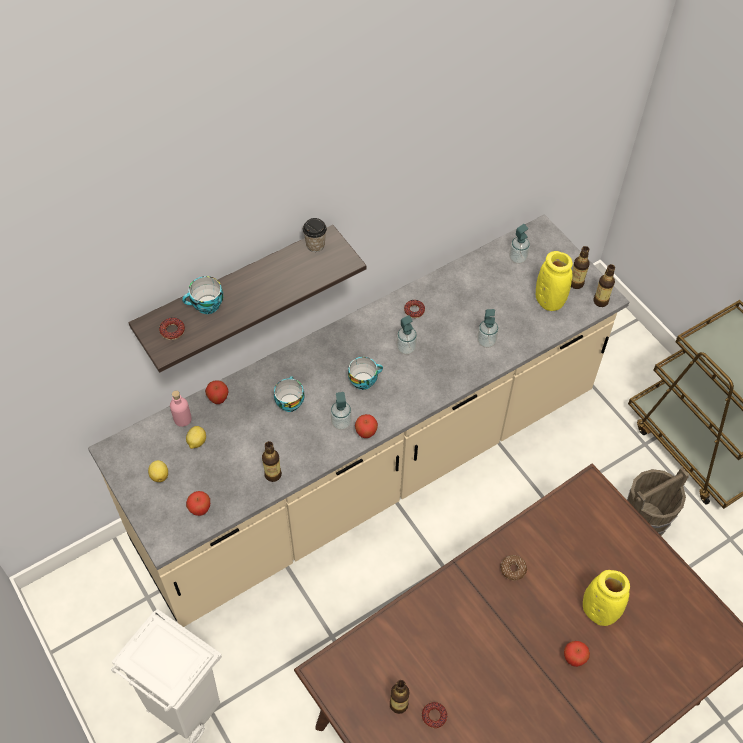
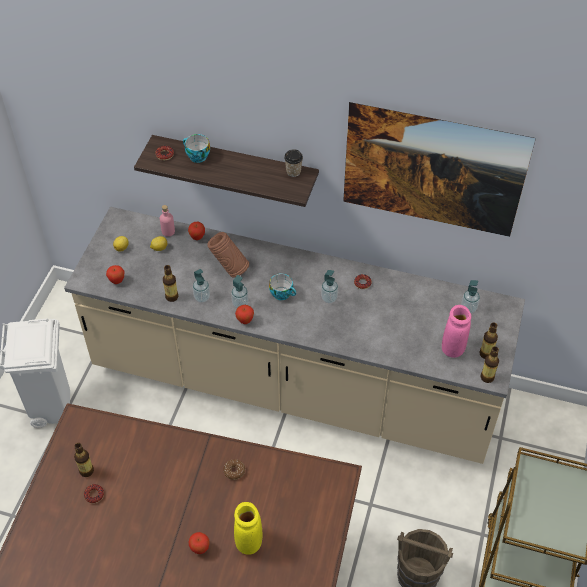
camera: 50 degrees right, 5 degrees down
cup [274,376,304,412] -> brown vase [208,232,249,278]
soap dispenser [477,309,499,348] -> soap dispenser moved to [193,269,210,303]
yellow vase [536,251,573,311] -> pink vase [442,305,471,358]
none -> picture [343,102,536,237]

